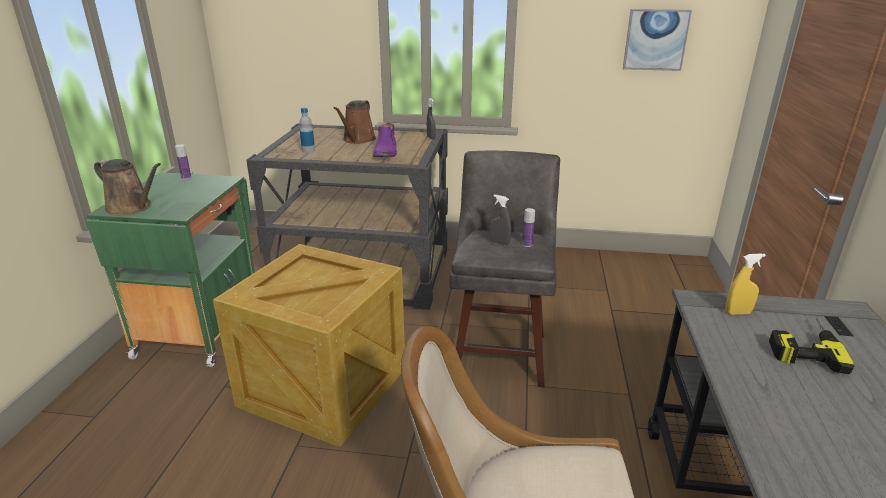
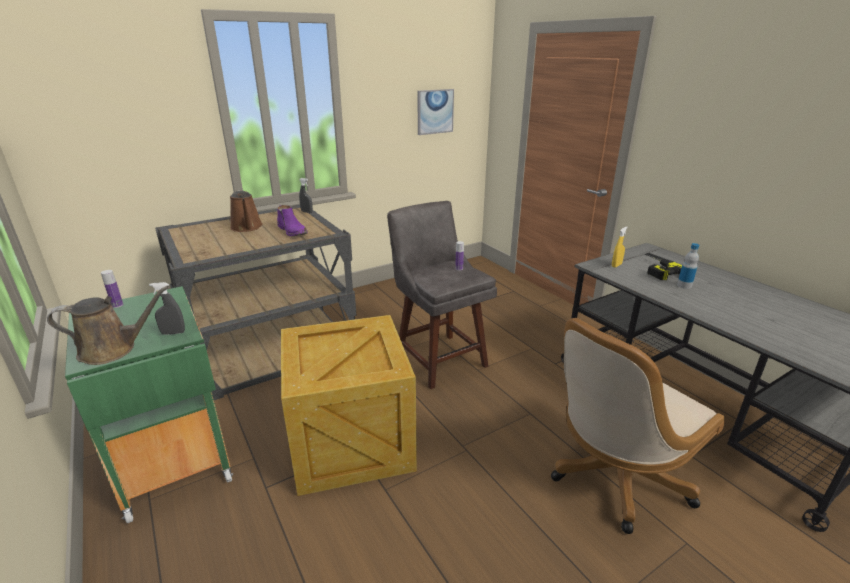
camera: 40 degrees left, 0 degrees up
bottle [300,108,315,153] -> bottle moved to [677,243,699,289]
grey spray bottle [490,195,511,246] -> grey spray bottle moved to [149,282,185,335]

